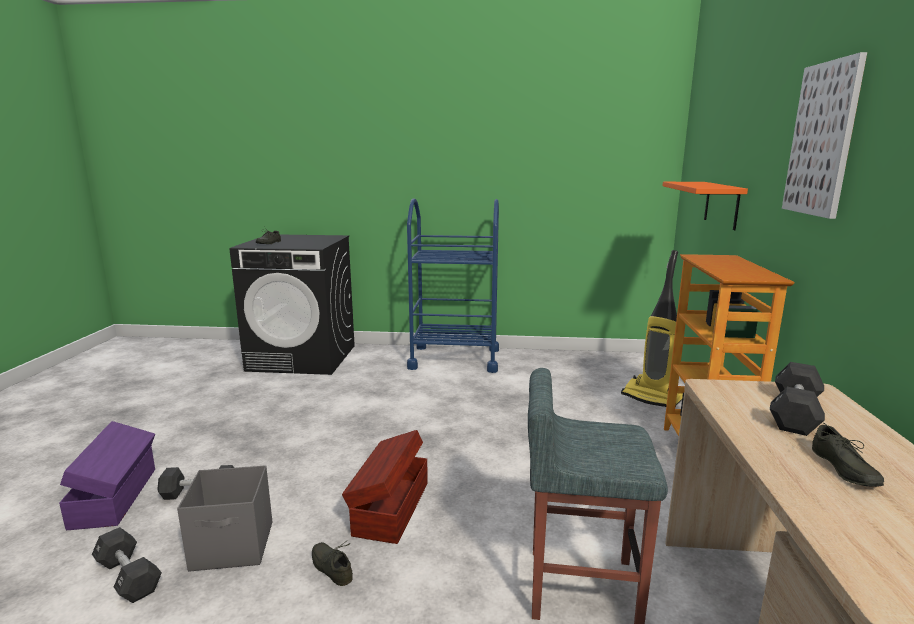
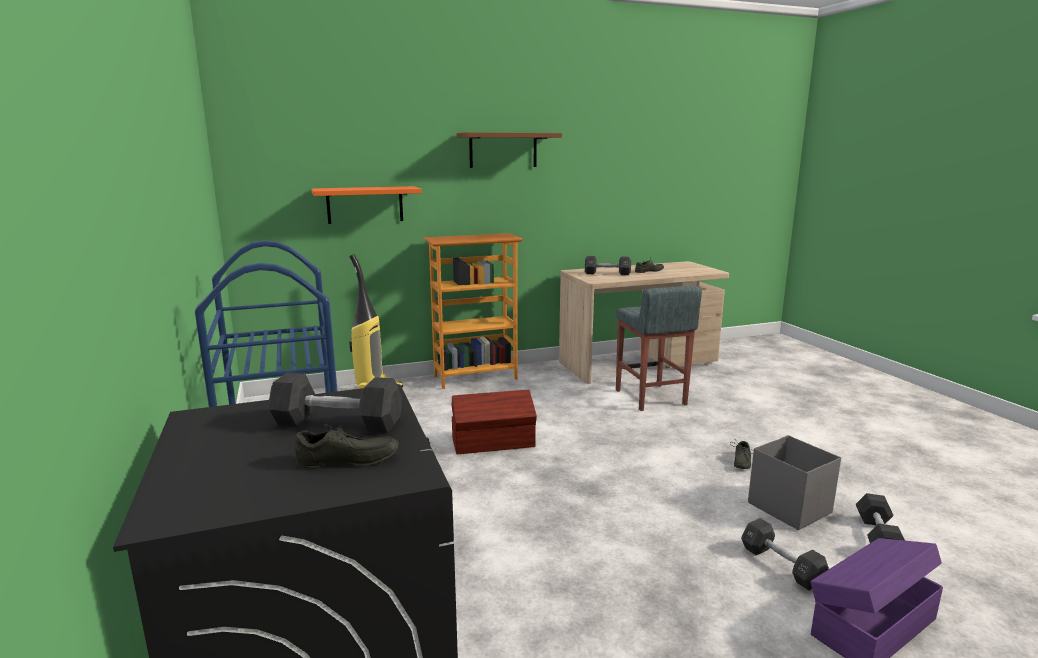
camera: 115 degrees left, 0 degrees up
brown storage box [342,430,428,544] -> brown storage box moved to [451,390,537,454]
picture [782,52,867,219] -> brown shelf [457,132,562,168]
none -> black dumbbell [268,373,402,433]

